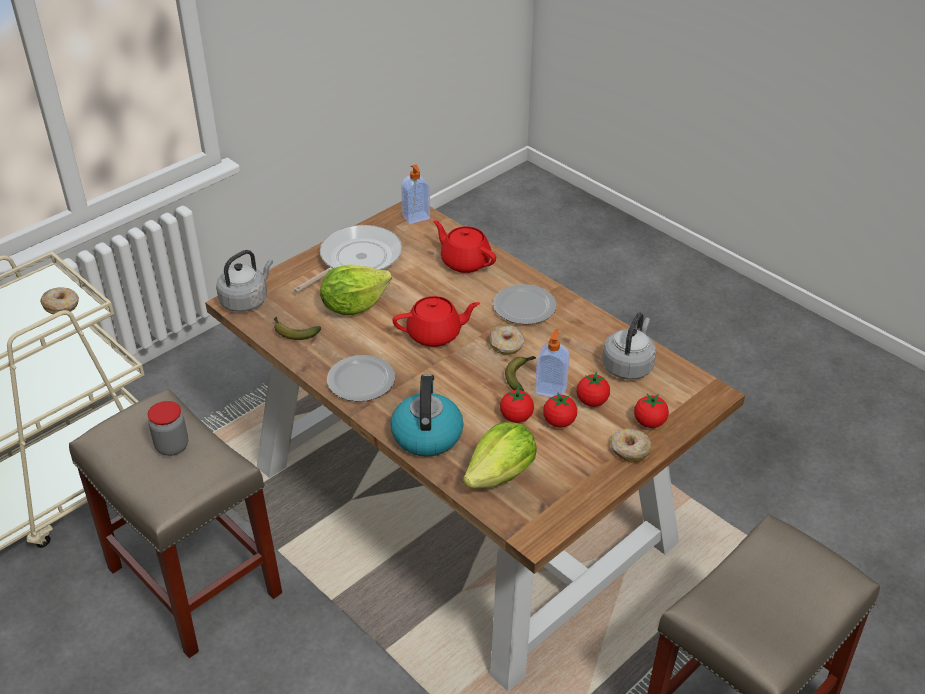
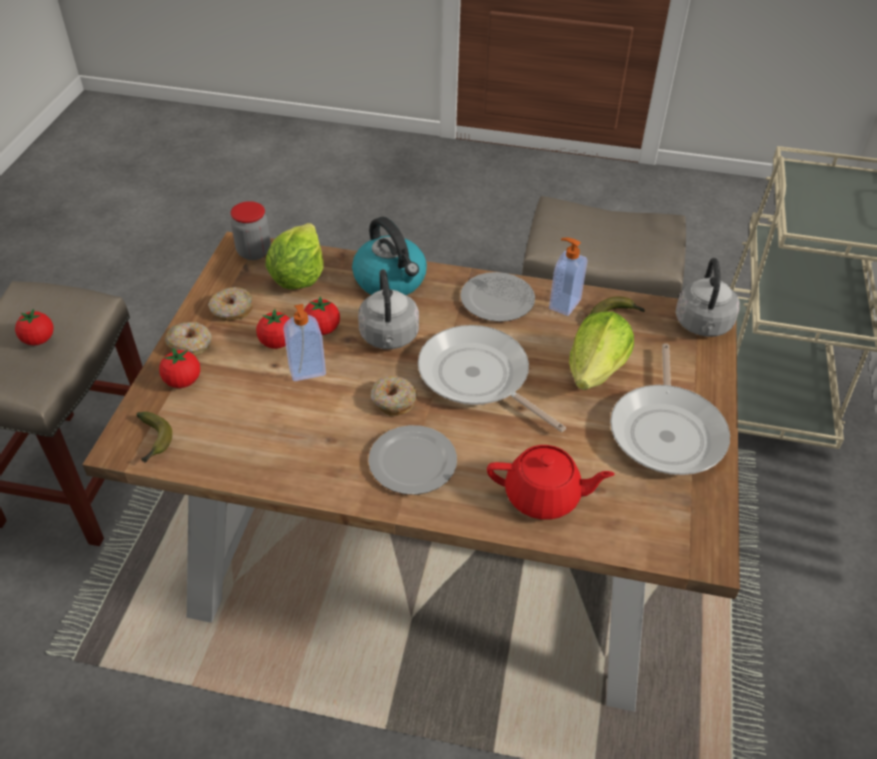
camera: 145 degrees right, 5 degrees up
donut [40,287,79,314] -> donut moved to [208,287,253,321]
jar [148,401,188,456] -> jar moved to [230,201,271,260]
red teapot [392,296,480,347] -> frying pan [418,325,566,432]
soap dispenser [401,165,430,224] -> soap dispenser moved to [549,238,587,316]
banana [505,356,536,391] -> banana moved to [137,412,172,463]
tomato [577,372,610,407] -> tomato moved to [15,309,54,345]
grey kettle [602,313,656,379] -> grey kettle moved to [358,269,419,349]

